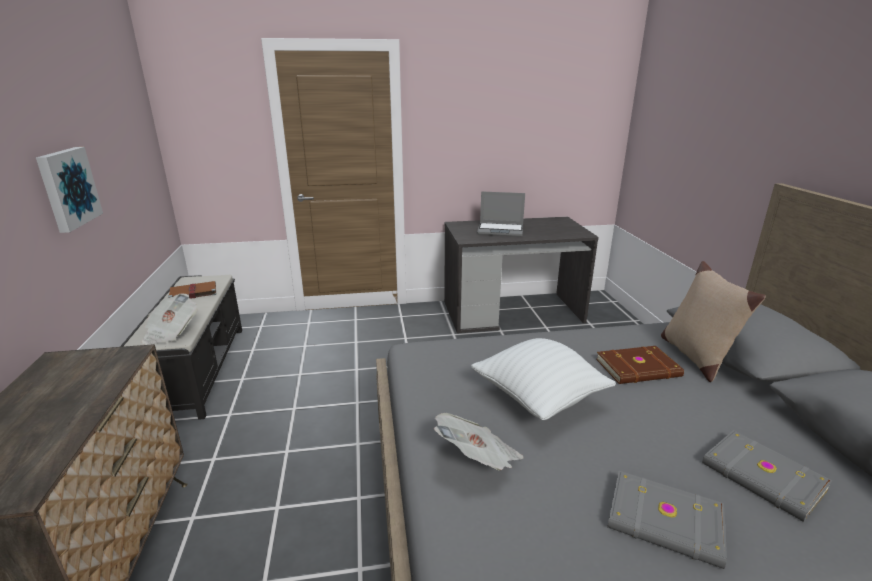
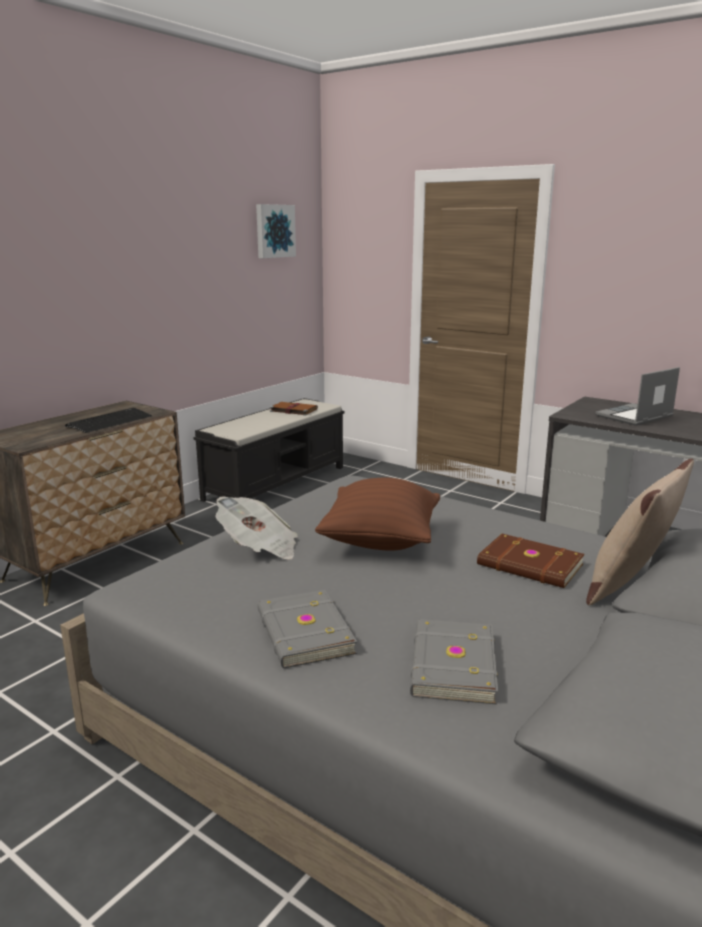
camera: 45 degrees right, 5 degrees down
picture [36,147,103,233] -> picture moved to [256,204,296,258]
newspaper [142,293,198,345] -> none
white pillow [471,338,616,420] -> brown pillow [315,477,440,551]
laptop [477,191,525,237] -> laptop turned 90 degrees clockwise [595,367,680,426]
none -> keyboard [65,408,152,433]

